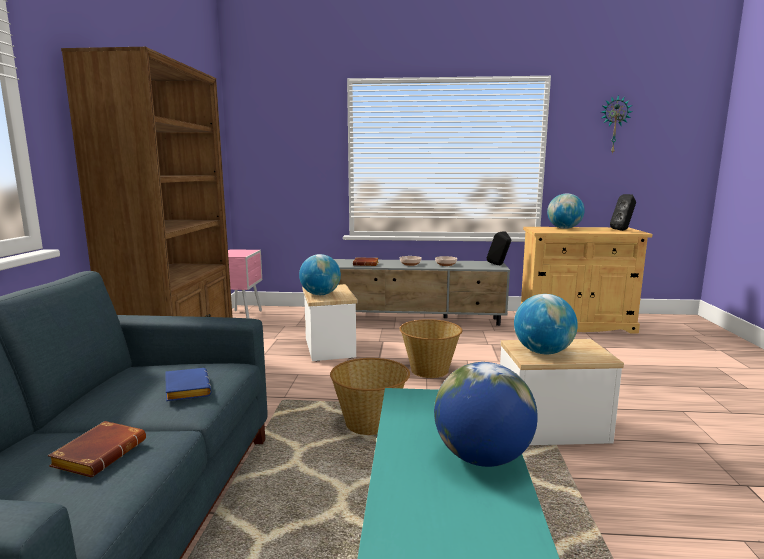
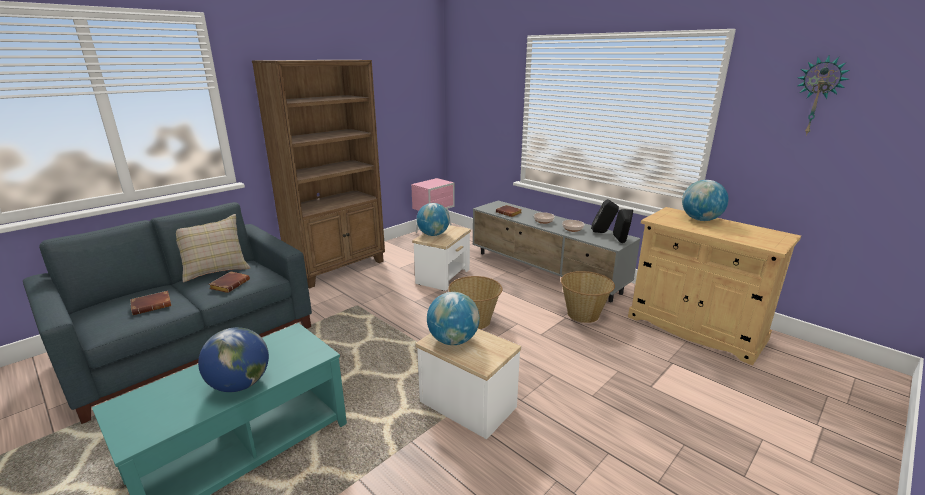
camera: 40 degrees right, 10 degrees up
blue book [165,368,211,401] -> brown book [209,272,250,293]
basket [330,358,410,435] -> basket moved to [561,271,615,323]
black speaker [610,194,636,231] -> black speaker moved to [591,199,619,233]
none -> beige pillow [176,214,250,283]

